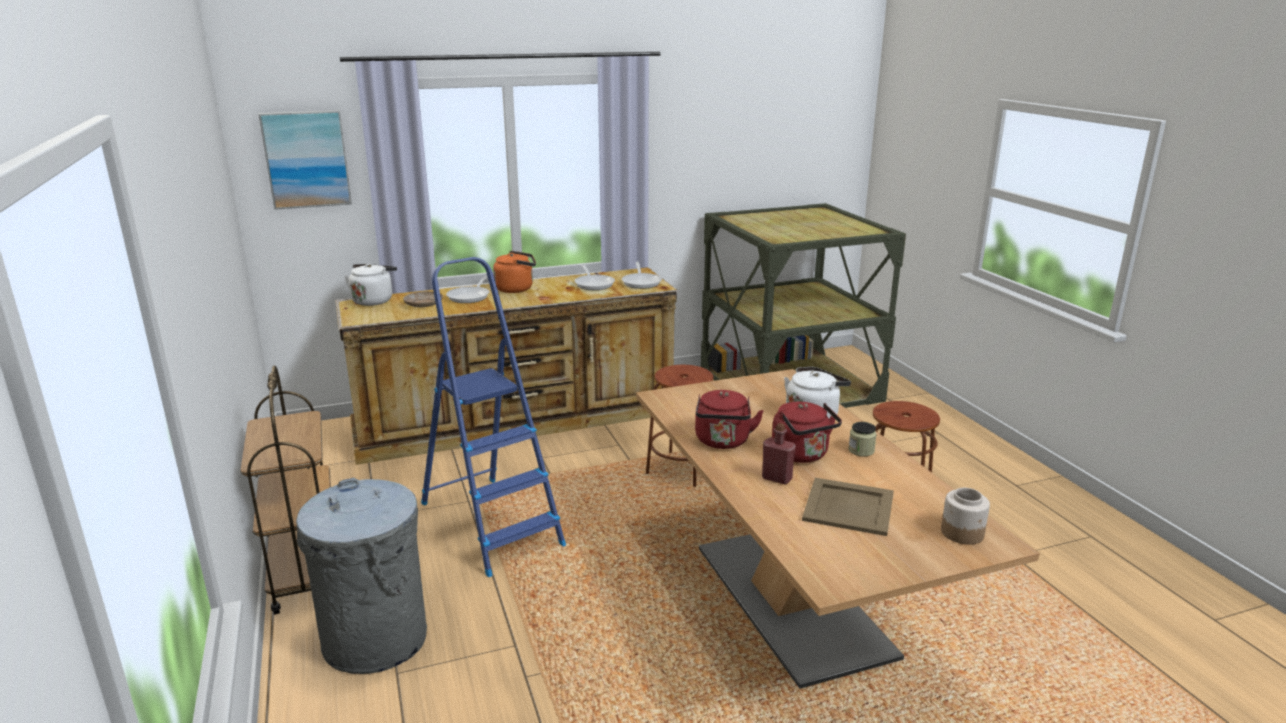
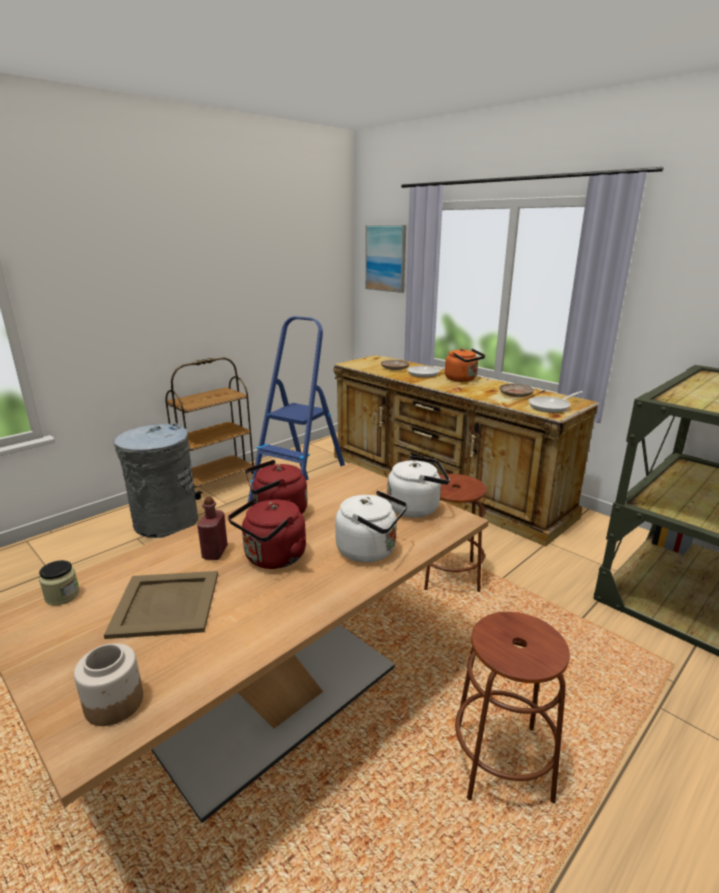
camera: 65 degrees right, 0 degrees up
white kettle [344,264,397,306] -> white kettle moved to [387,456,450,518]
frying pan [574,264,615,290] -> beige plate [499,384,534,397]
jar [848,422,877,456] -> jar moved to [39,560,80,605]

